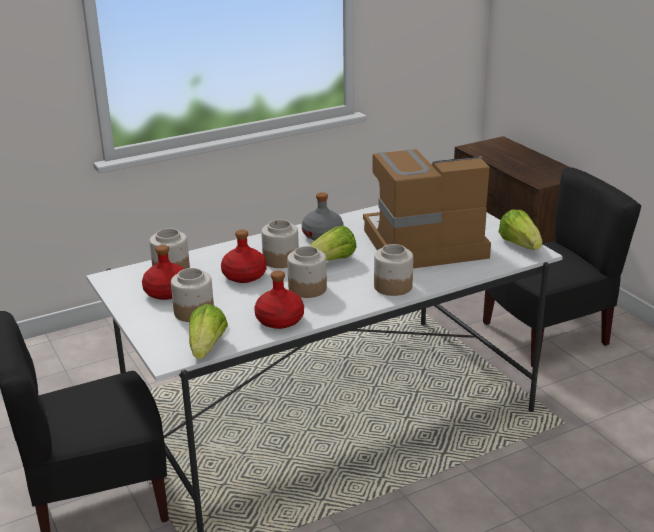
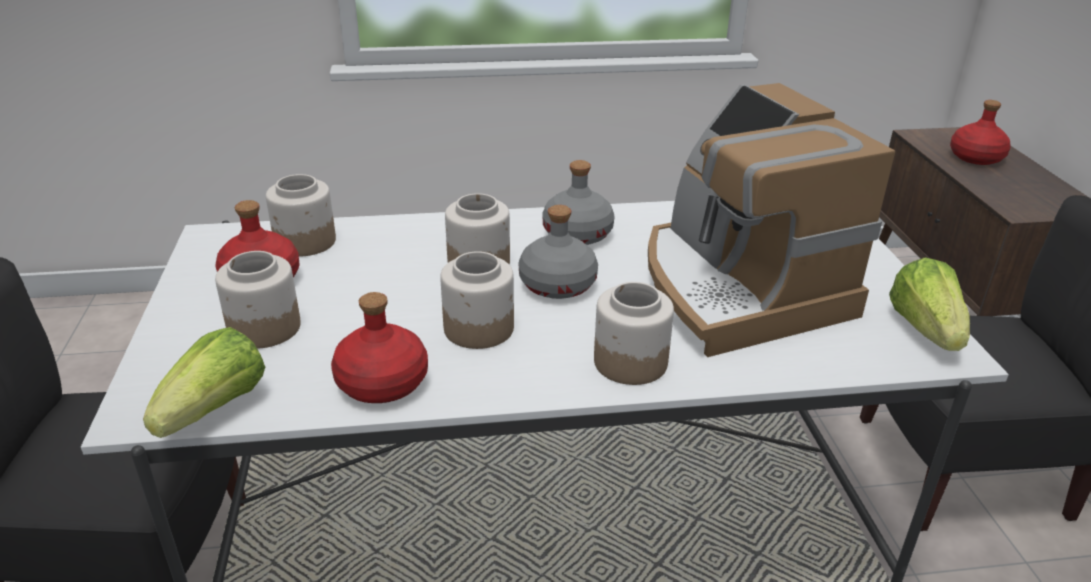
camera: 20 degrees right, 5 degrees up
red bottle [221,230,267,283] -> red bottle moved to [950,100,1011,165]
lettuce [310,226,357,261] -> grey bottle [518,205,598,299]
coffee machine [363,149,491,268] -> coffee machine turned 120 degrees counterclockwise [648,83,895,357]

